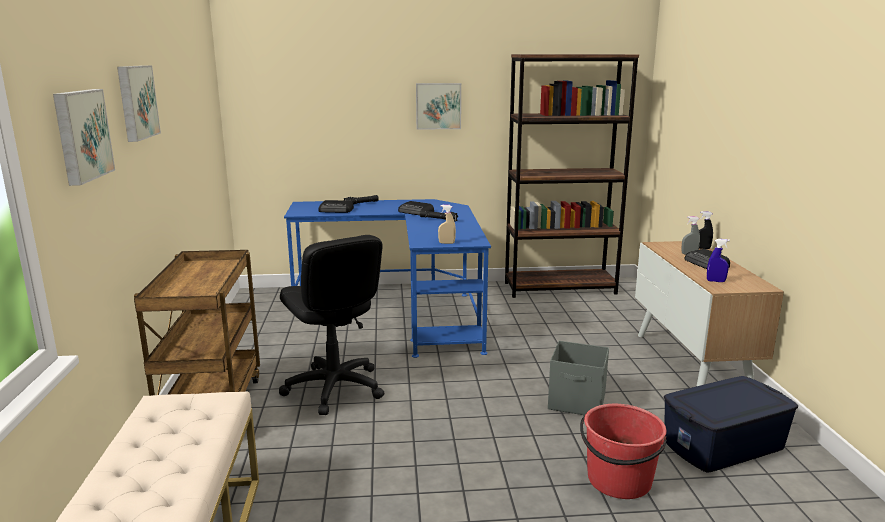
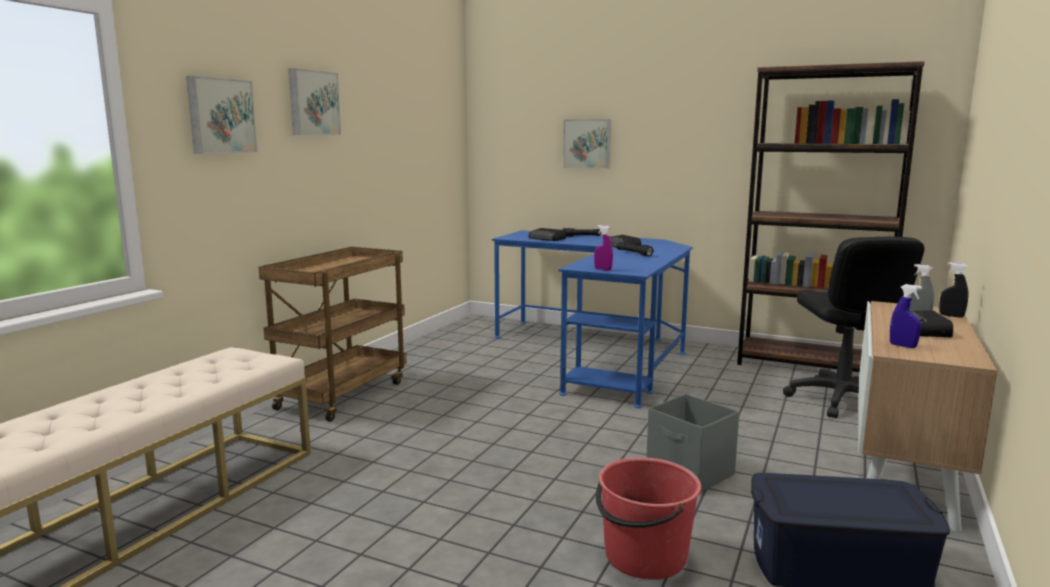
camera: 30 degrees right, 5 degrees down
black office chair [279,235,384,415] -> black office chair moved to [783,237,925,418]
picture [416,83,461,130] -> picture moved to [563,119,611,169]
beige spray bottle [438,205,456,244] -> purple spray bottle [594,225,613,271]

